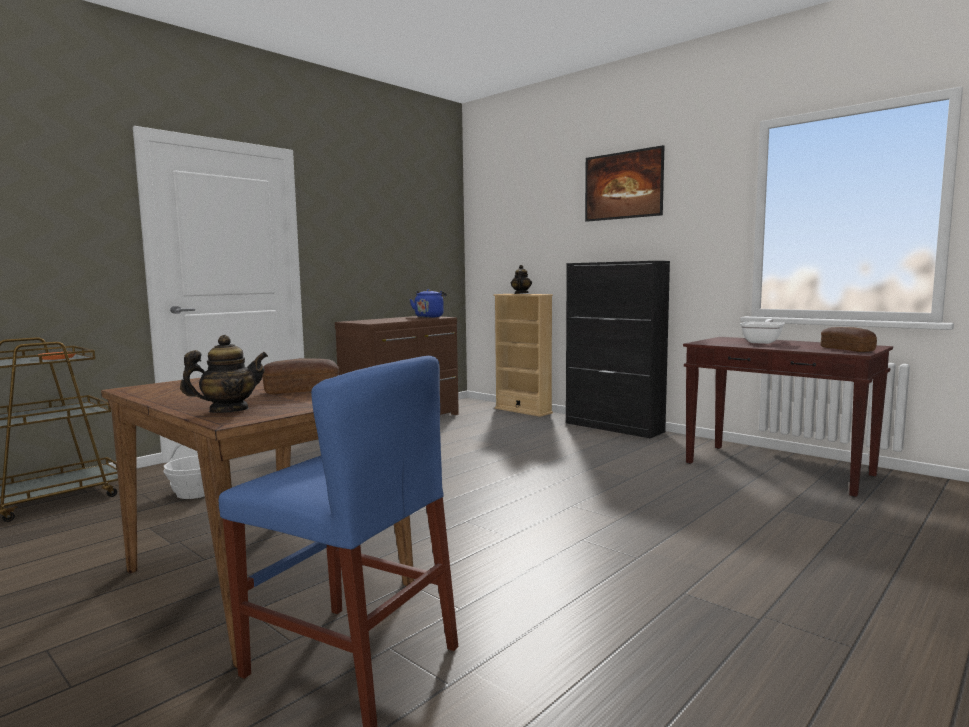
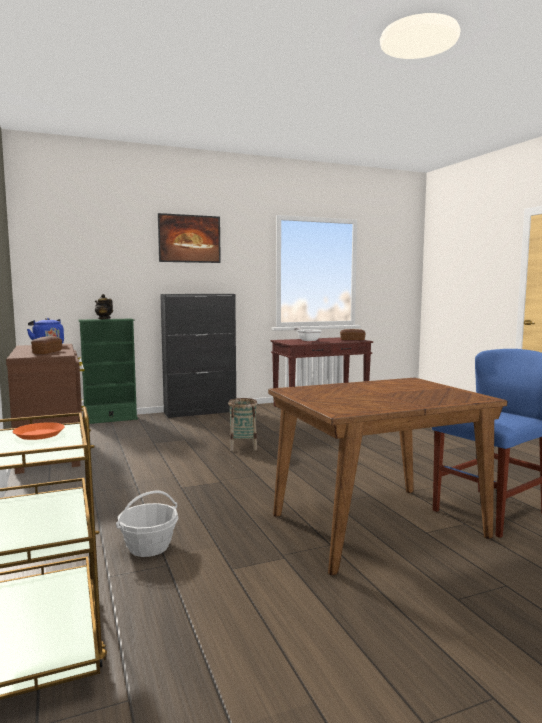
camera: 65 degrees left, 0 degrees up
teapot [180,335,268,413] -> none
bread [262,358,339,394] -> bread moved to [31,336,62,354]
beige bookcase [493,294,553,417] -> green bookcase [79,318,138,424]
none -> basket [228,398,257,451]

